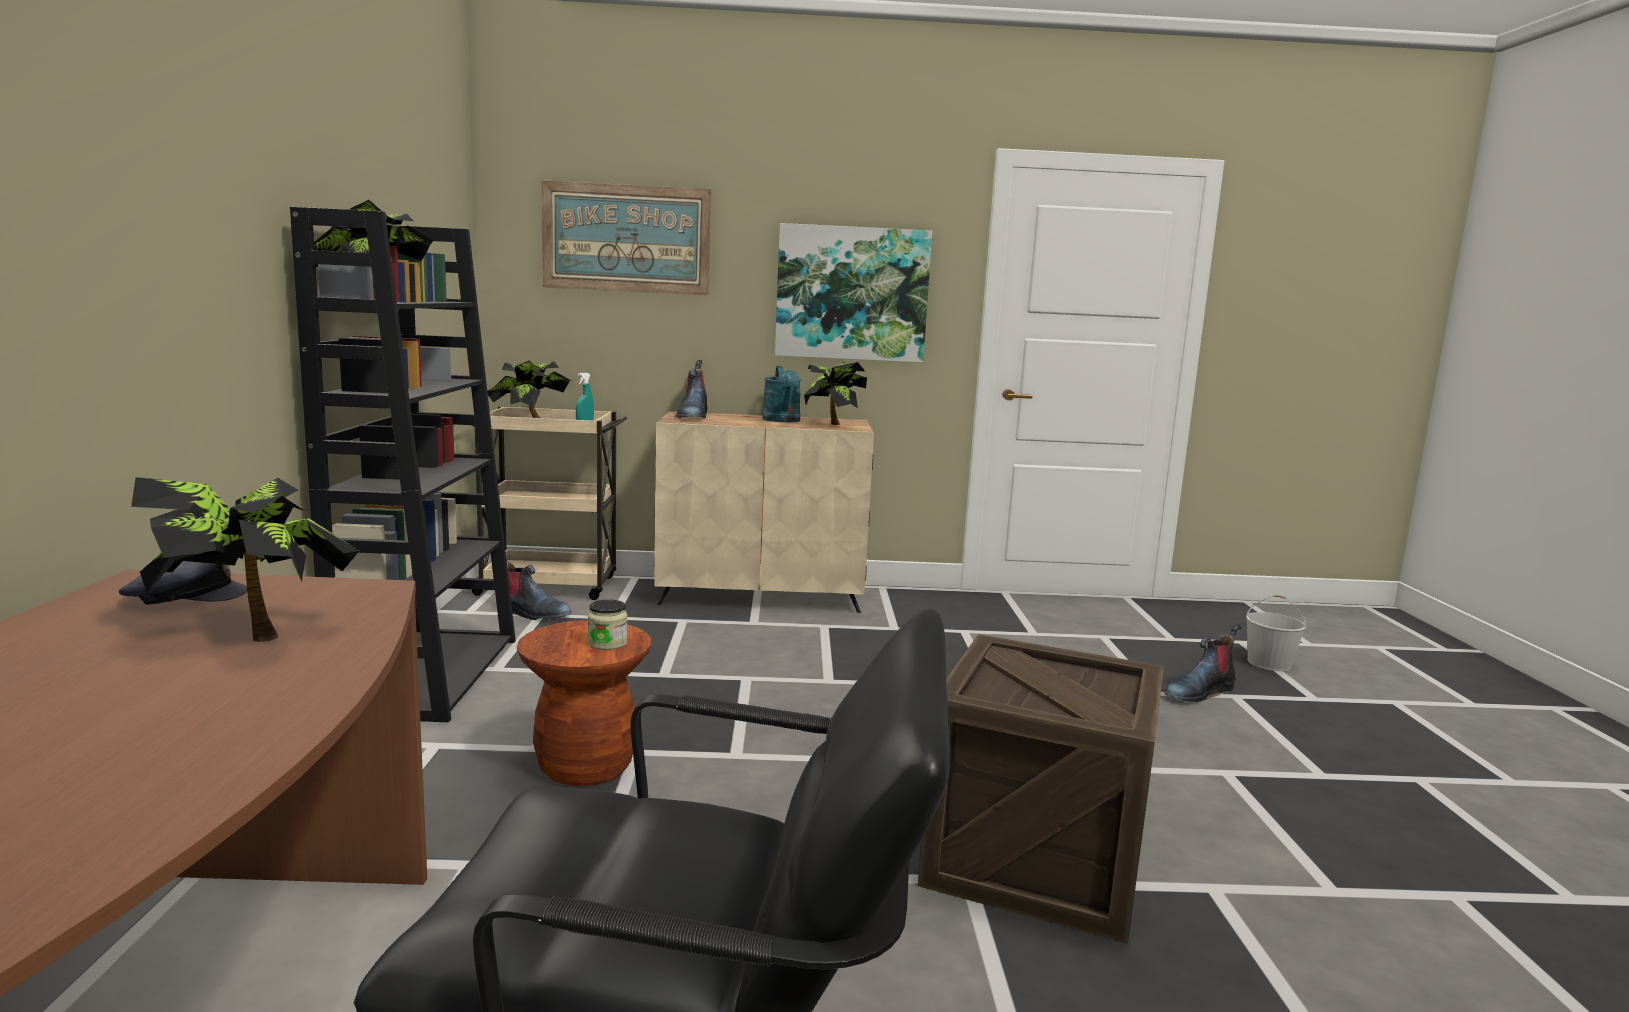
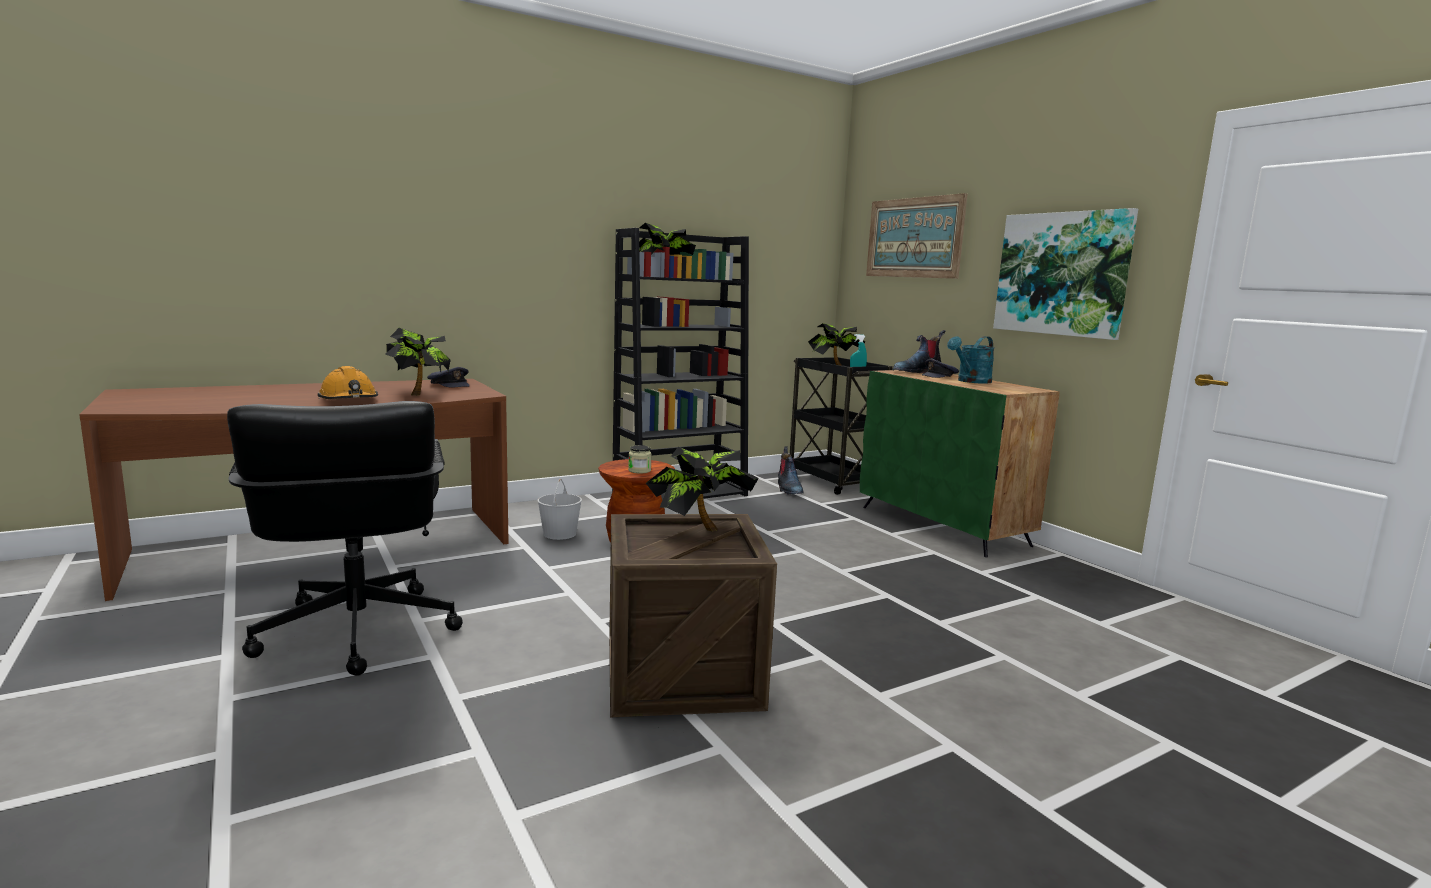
camera: 60 degrees right, 0 degrees up
beige cart [472,406,627,600] -> black cart [790,357,893,495]
beige cabinet [654,411,874,613] -> green cabinet [860,370,1060,557]
potted plant [804,362,867,425] -> potted plant moved to [646,447,759,531]
boot [1164,624,1242,702] -> none
white bucket [1246,595,1306,671] -> white bucket moved to [537,479,582,540]
none -> orange hard hat [318,366,378,399]
none -> grey cap [922,359,959,378]

